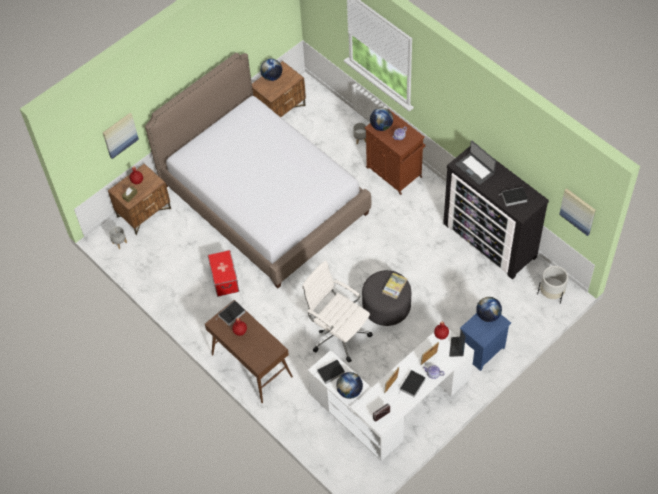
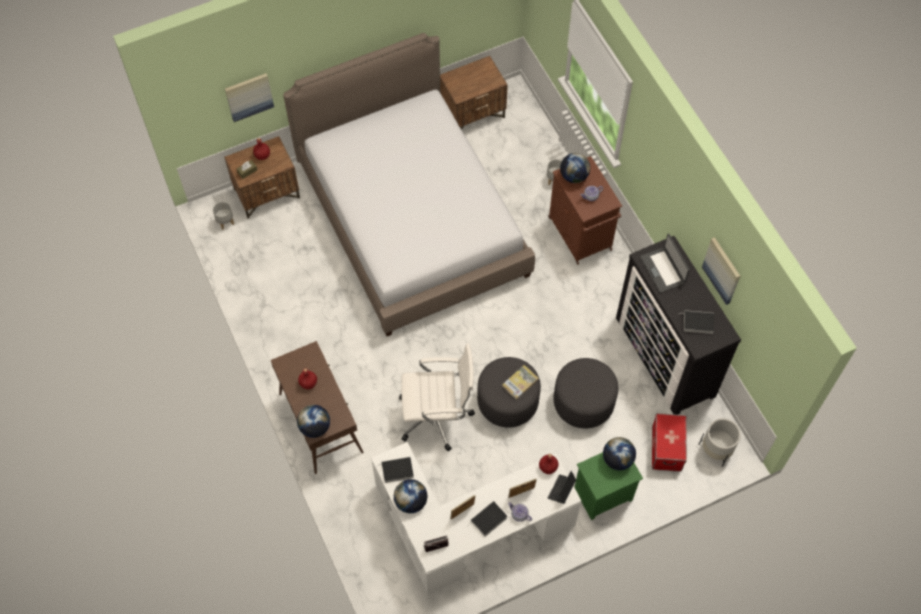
camera: 15 degrees right, 5 degrees up
storage box [208,250,239,297] -> storage box moved to [652,413,687,472]
book [217,300,245,326] -> none
globe [260,59,282,81] -> globe moved to [297,405,330,438]
white office chair [302,260,373,362] -> white office chair turned 120 degrees clockwise [399,344,475,452]
blue nightstand [460,313,511,371] -> green nightstand [574,452,643,520]
picture [559,188,596,236] -> picture moved to [702,237,740,305]
none -> grey ottoman [553,358,618,428]

